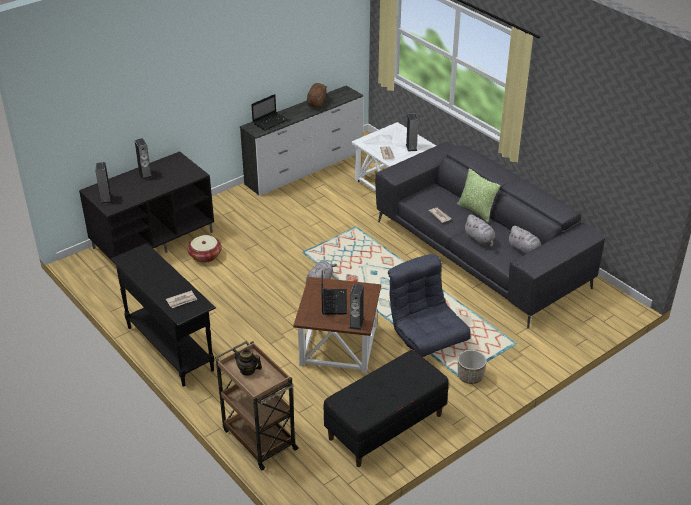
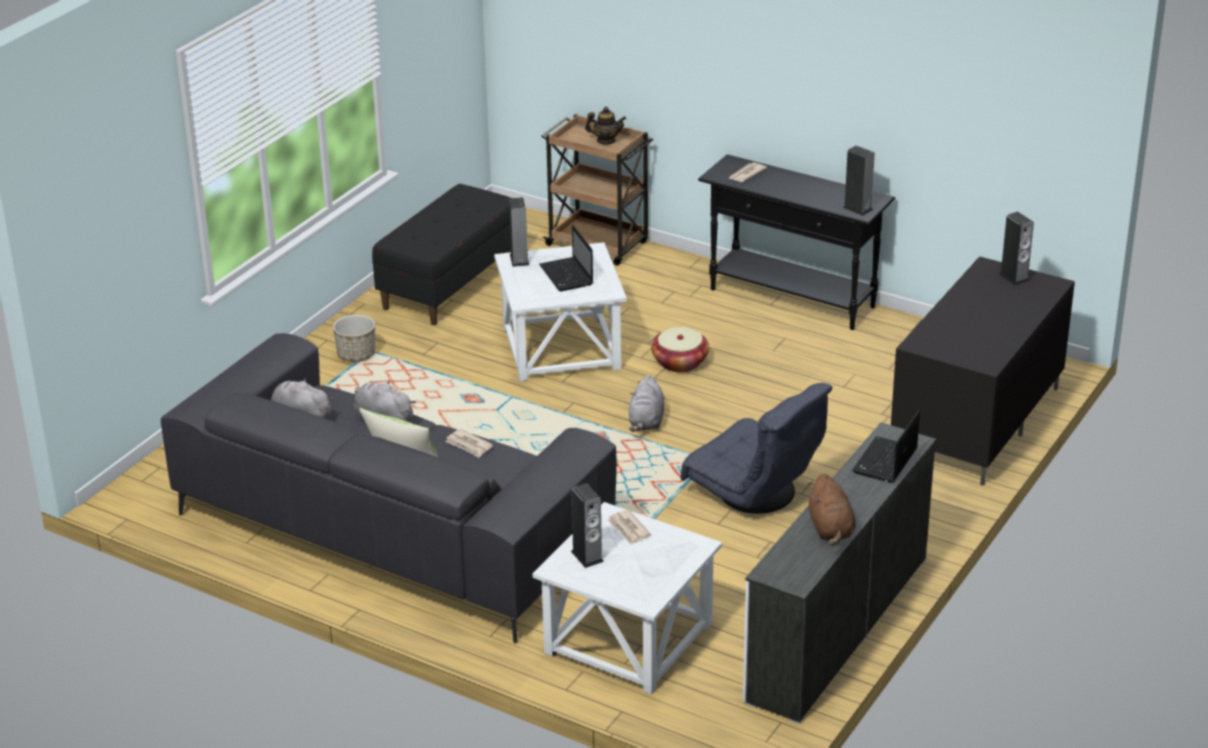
camera: 160 degrees right, 5 degrees down
speaker [135,138,152,180] -> speaker moved to [843,145,875,216]
basket [187,235,222,263] -> basket moved to [651,327,709,372]
brown side table [293,277,381,374] -> white side table [494,242,627,381]
grey armchair [388,254,471,357] -> grey armchair moved to [681,383,832,514]

